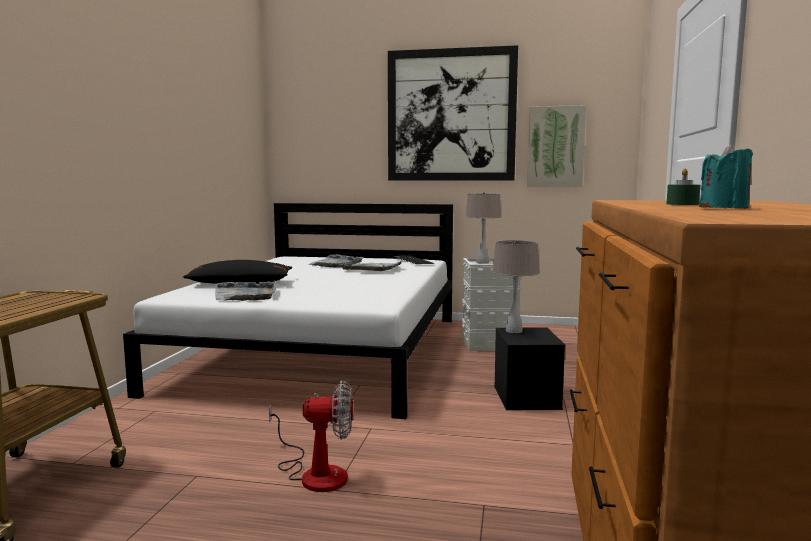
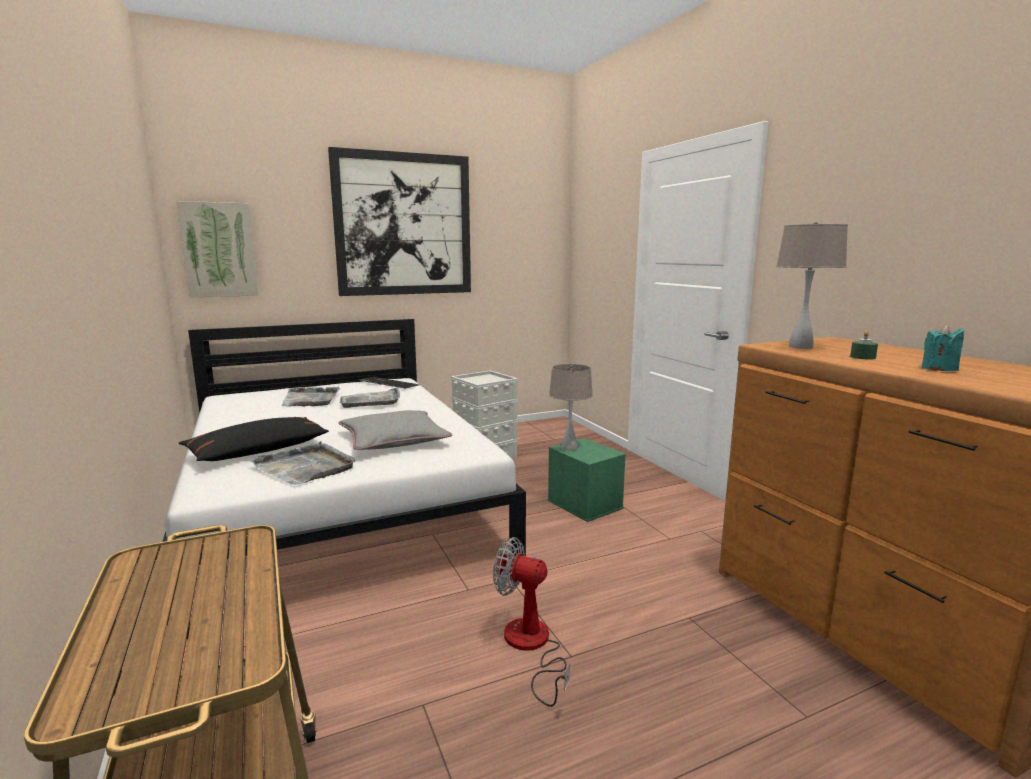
camera: 35 degrees left, 5 degrees up
fan [269,380,353,492] -> fan turned 120 degrees counterclockwise [493,537,570,707]
beige table lamp [466,192,501,264] -> beige table lamp moved to [776,222,848,349]
black storage box [494,327,565,410] -> green storage box [548,438,626,522]
picture [527,105,586,187] -> picture moved to [177,201,259,298]
none -> grey pillow [339,410,452,450]

